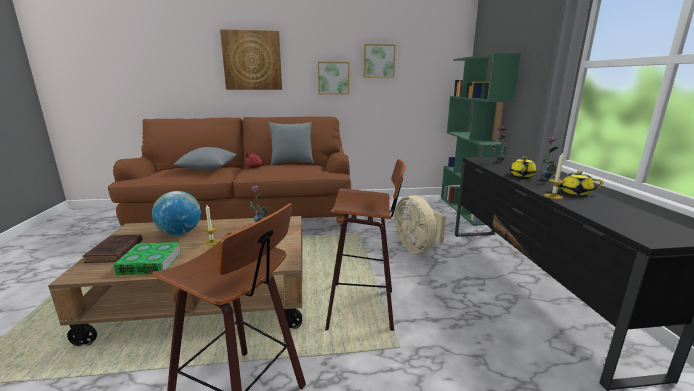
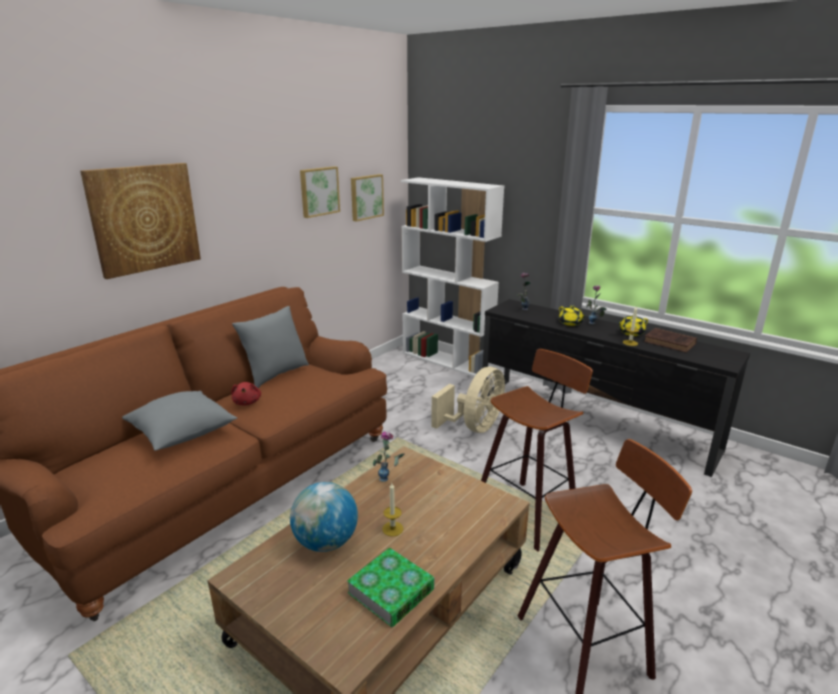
camera: 45 degrees left, 5 degrees up
brown book [83,234,143,263] -> brown book moved to [644,328,697,353]
picture [318,62,349,95] -> picture moved to [351,174,384,222]
beige fan [395,195,446,253] -> beige fan turned 75 degrees counterclockwise [431,367,505,433]
green bookcase [441,53,521,226] -> white bookcase [401,177,504,377]

